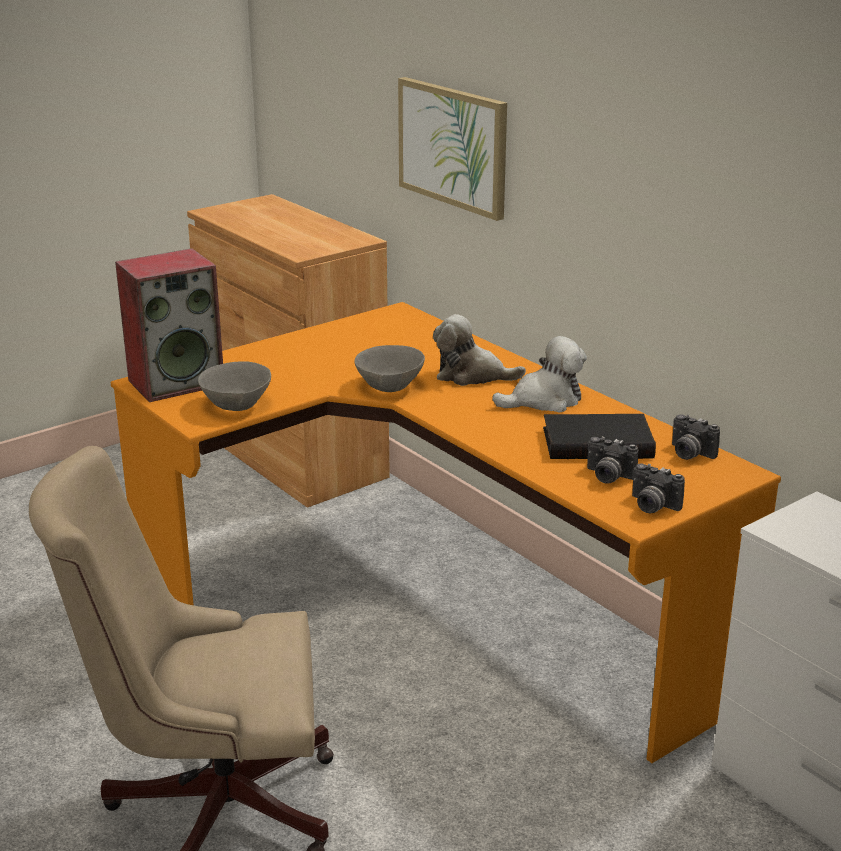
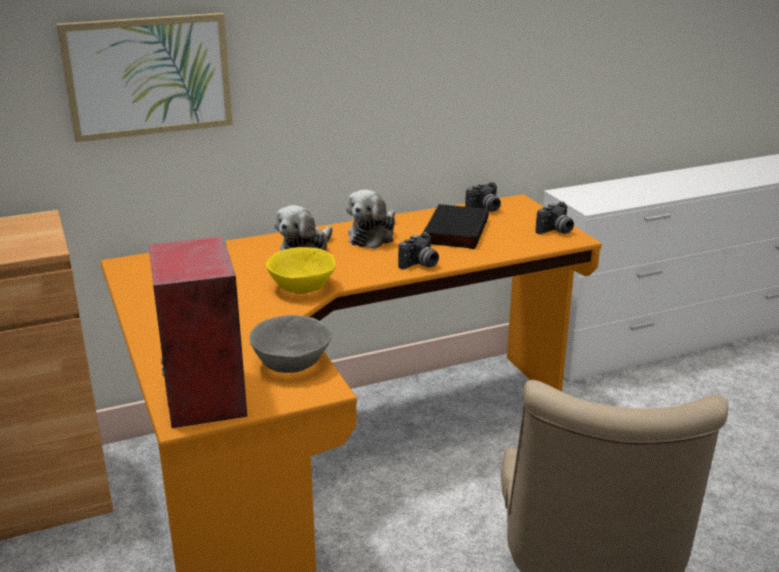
camera: 75 degrees left, 0 degrees up
grey bowl [354,345,425,392] -> yellow bowl [266,247,336,294]
plush toy [492,336,587,413] -> plush toy turned 150 degrees counterclockwise [346,190,395,249]
camera [587,436,639,484] -> camera moved to [398,232,439,270]

